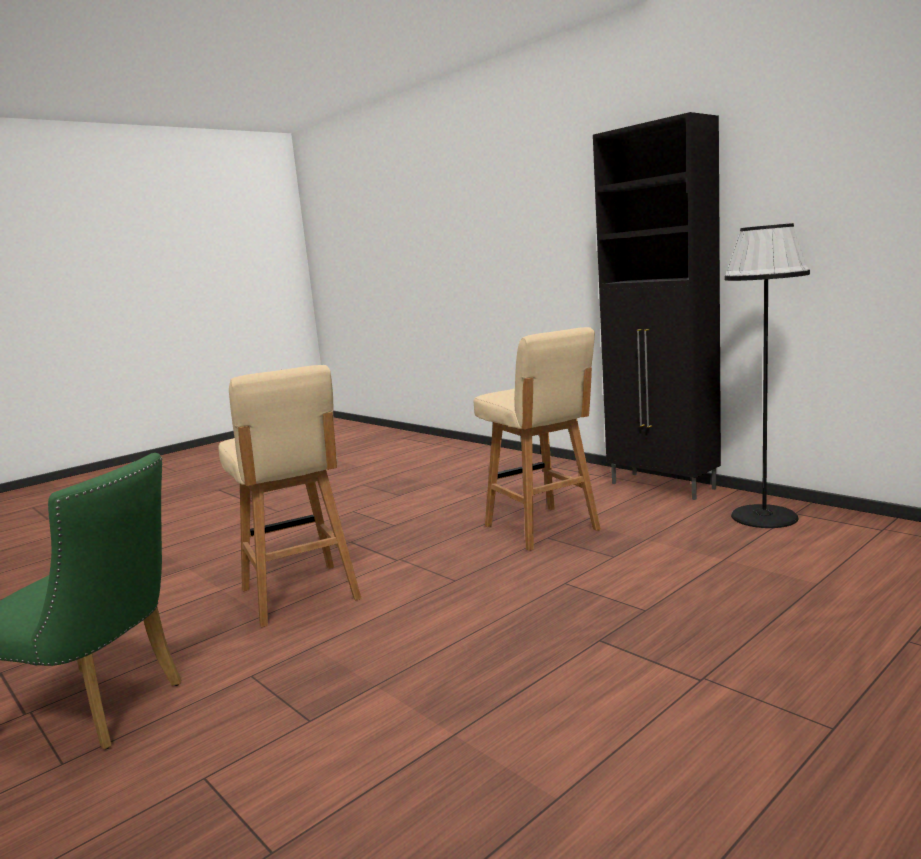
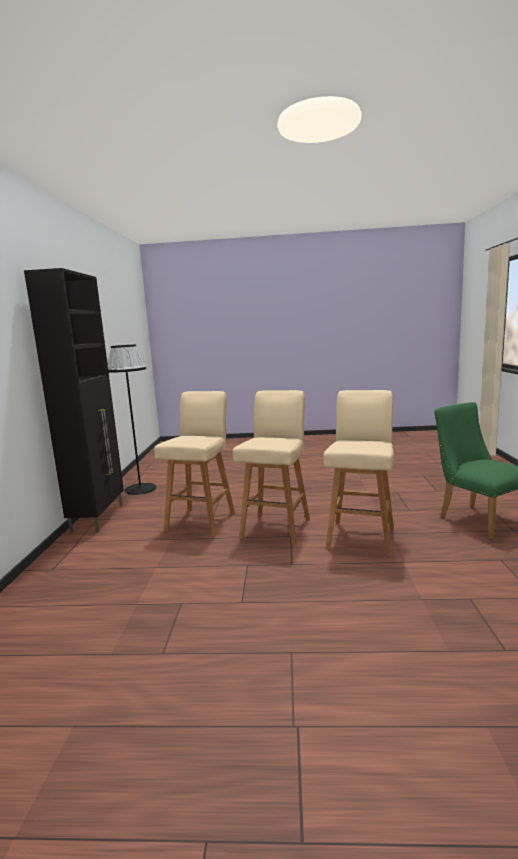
camera: 135 degrees left, 0 degrees up
none -> beige stool [233,390,310,545]

